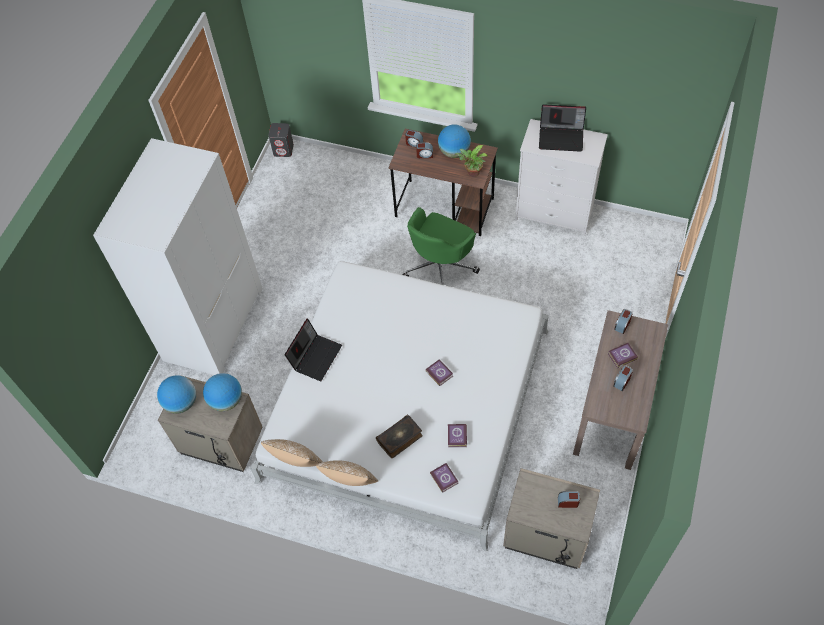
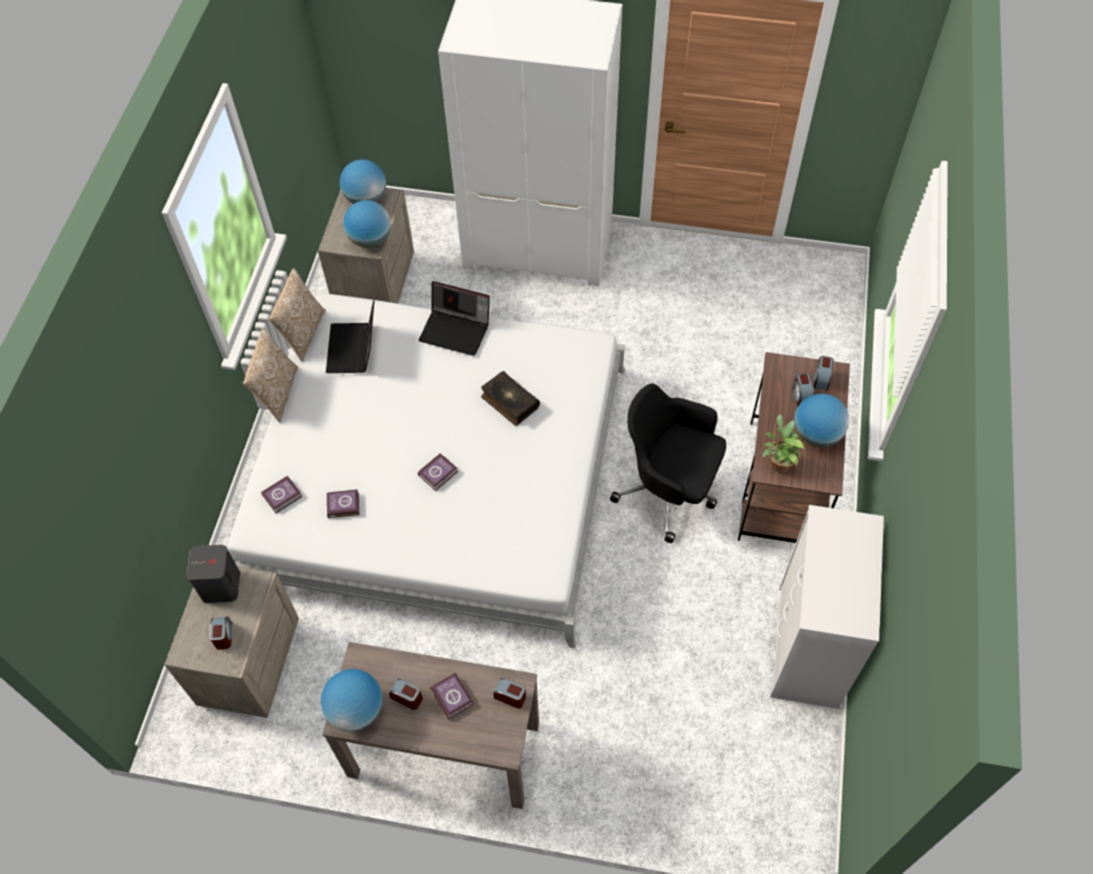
camera: 80 degrees right, 0 degrees up
grey speaker [268,123,294,157] -> grey speaker moved to [187,545,240,603]
book [376,415,423,458] -> book moved to [481,371,540,426]
green office chair [403,207,480,285] -> black office chair [610,384,726,543]
laptop [539,104,586,152] -> laptop moved to [326,300,374,373]
none -> globe [321,669,383,732]

